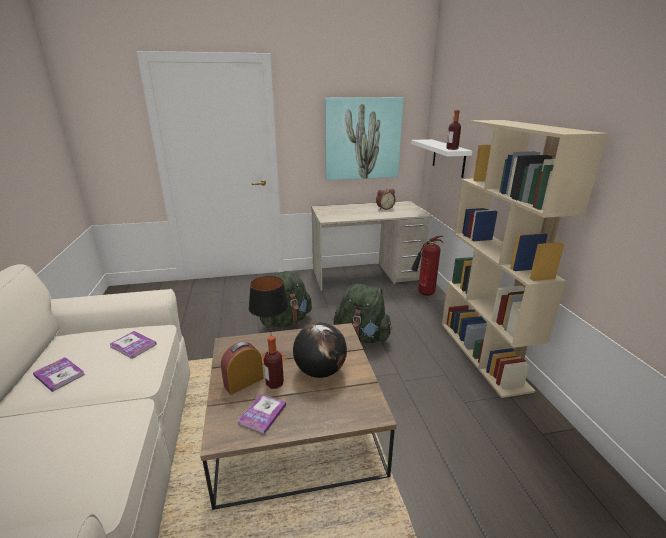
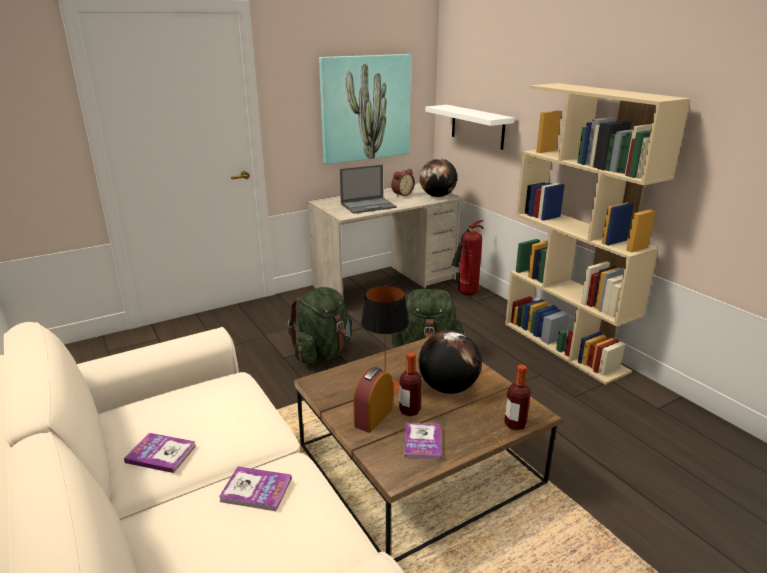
camera: 20 degrees left, 0 degrees up
book [110,331,157,359] -> book moved to [219,466,292,511]
bottle [446,110,461,150] -> bottle moved to [504,364,531,431]
none -> laptop [340,165,397,214]
none -> globe [420,158,457,197]

